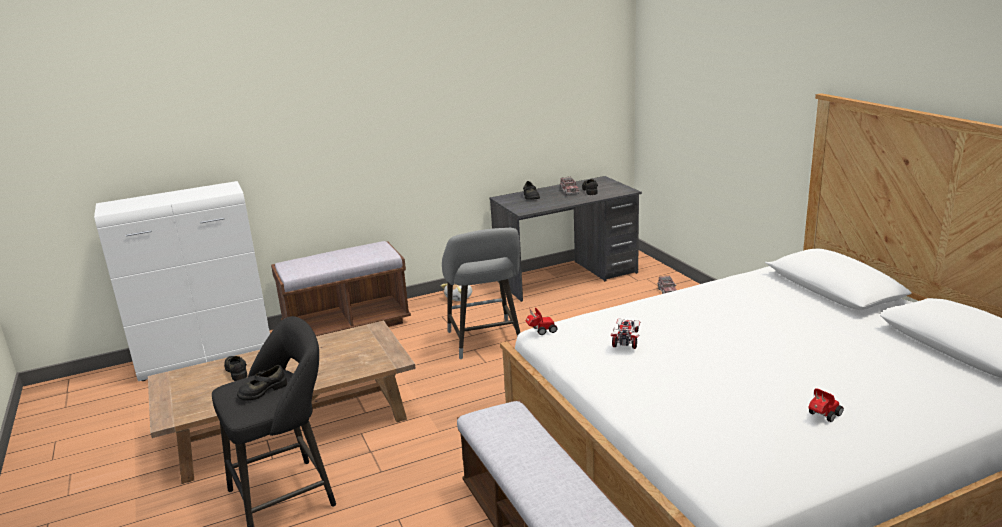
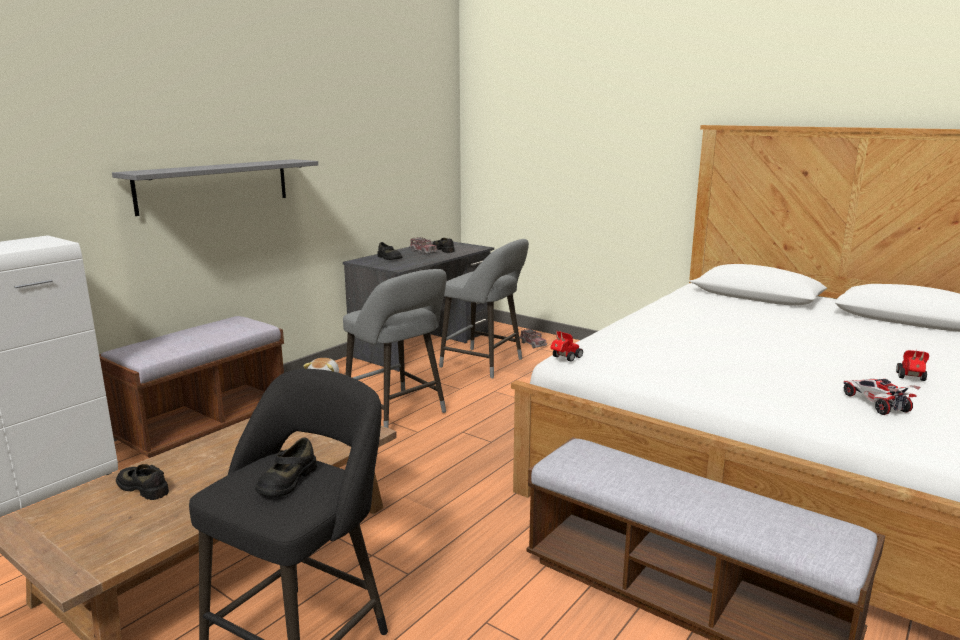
camera: 30 degrees left, 5 degrees down
toy car [611,319,640,349] -> toy car moved to [844,379,921,415]
none -> grey shelf [112,159,318,216]
none -> grey stool [439,239,529,379]

